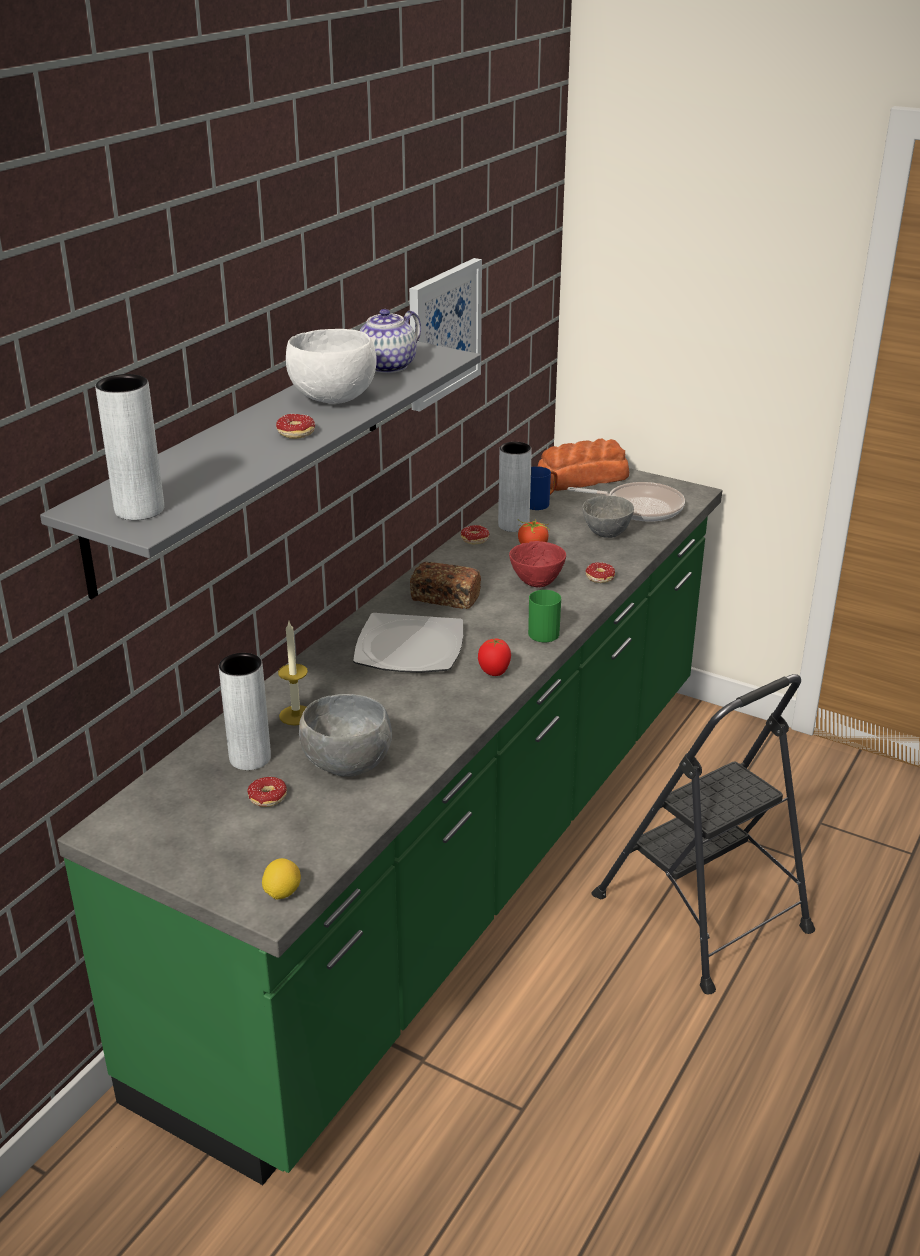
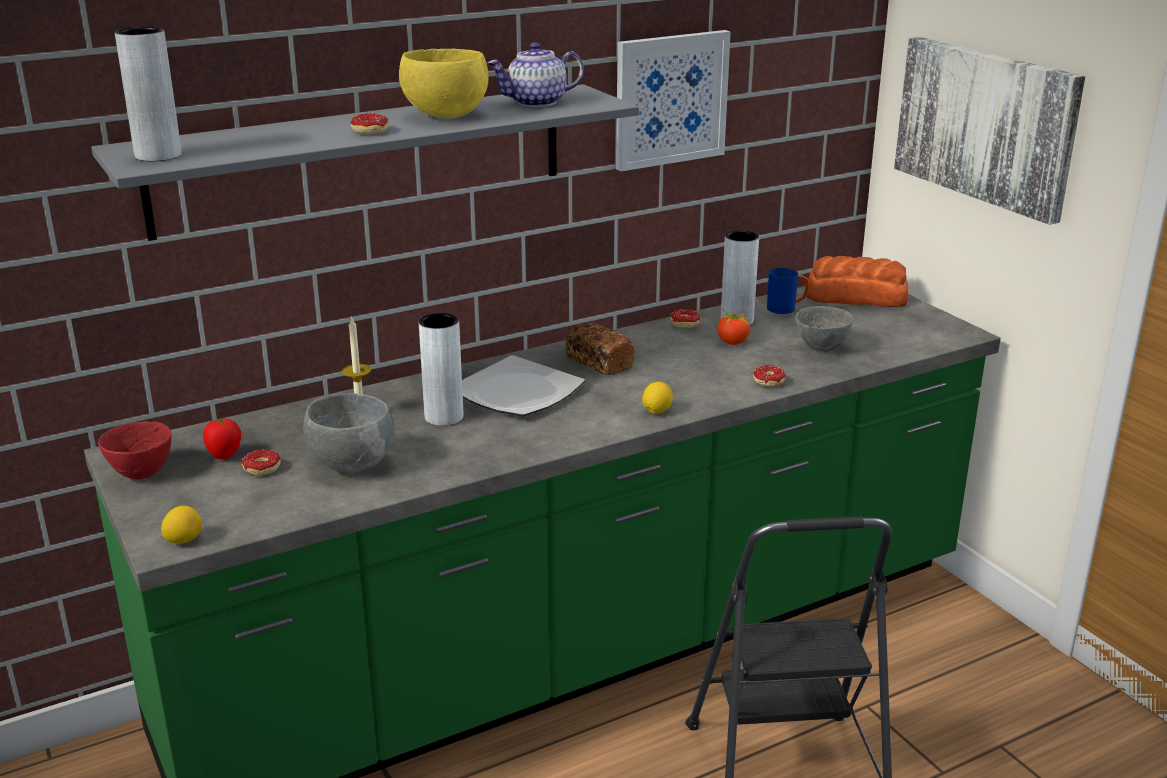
camera: 30 degrees right, 5 degrees down
grey vase [219,653,271,770] -> grey vase moved to [419,313,463,426]
white bowl [286,329,377,404] -> yellow bowl [399,49,488,118]
tomato [478,638,511,676] -> tomato moved to [203,418,241,460]
red bowl [509,541,566,587] -> red bowl moved to [98,421,172,479]
green mug [528,590,561,642] -> lemon [642,382,673,414]
frying pan [567,482,685,522] -> none
none -> picture [894,37,1085,225]

